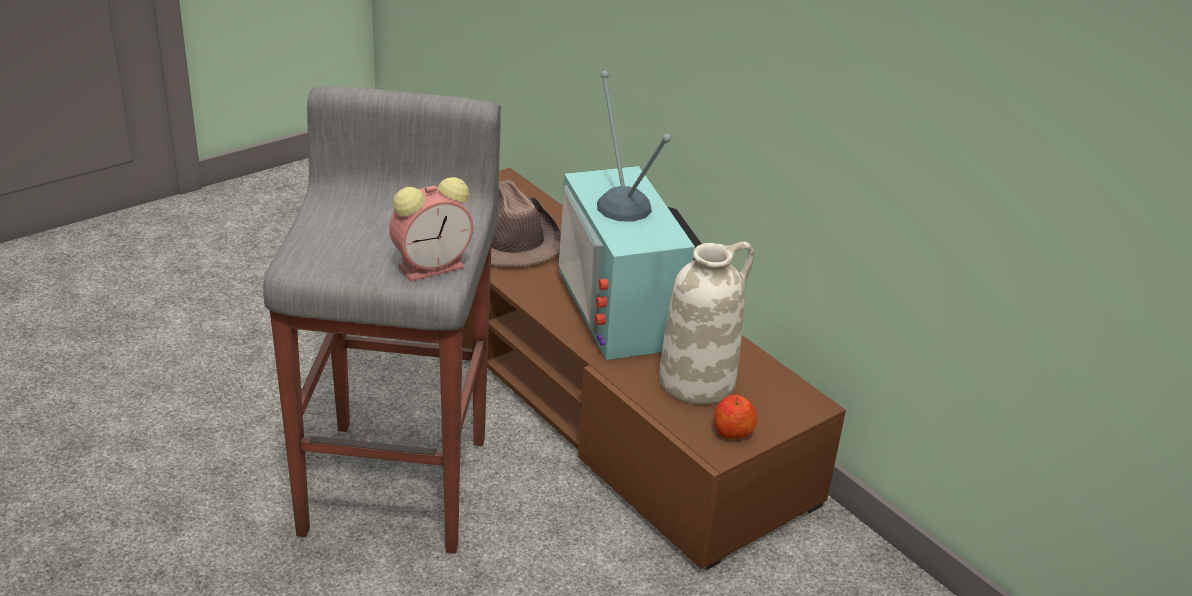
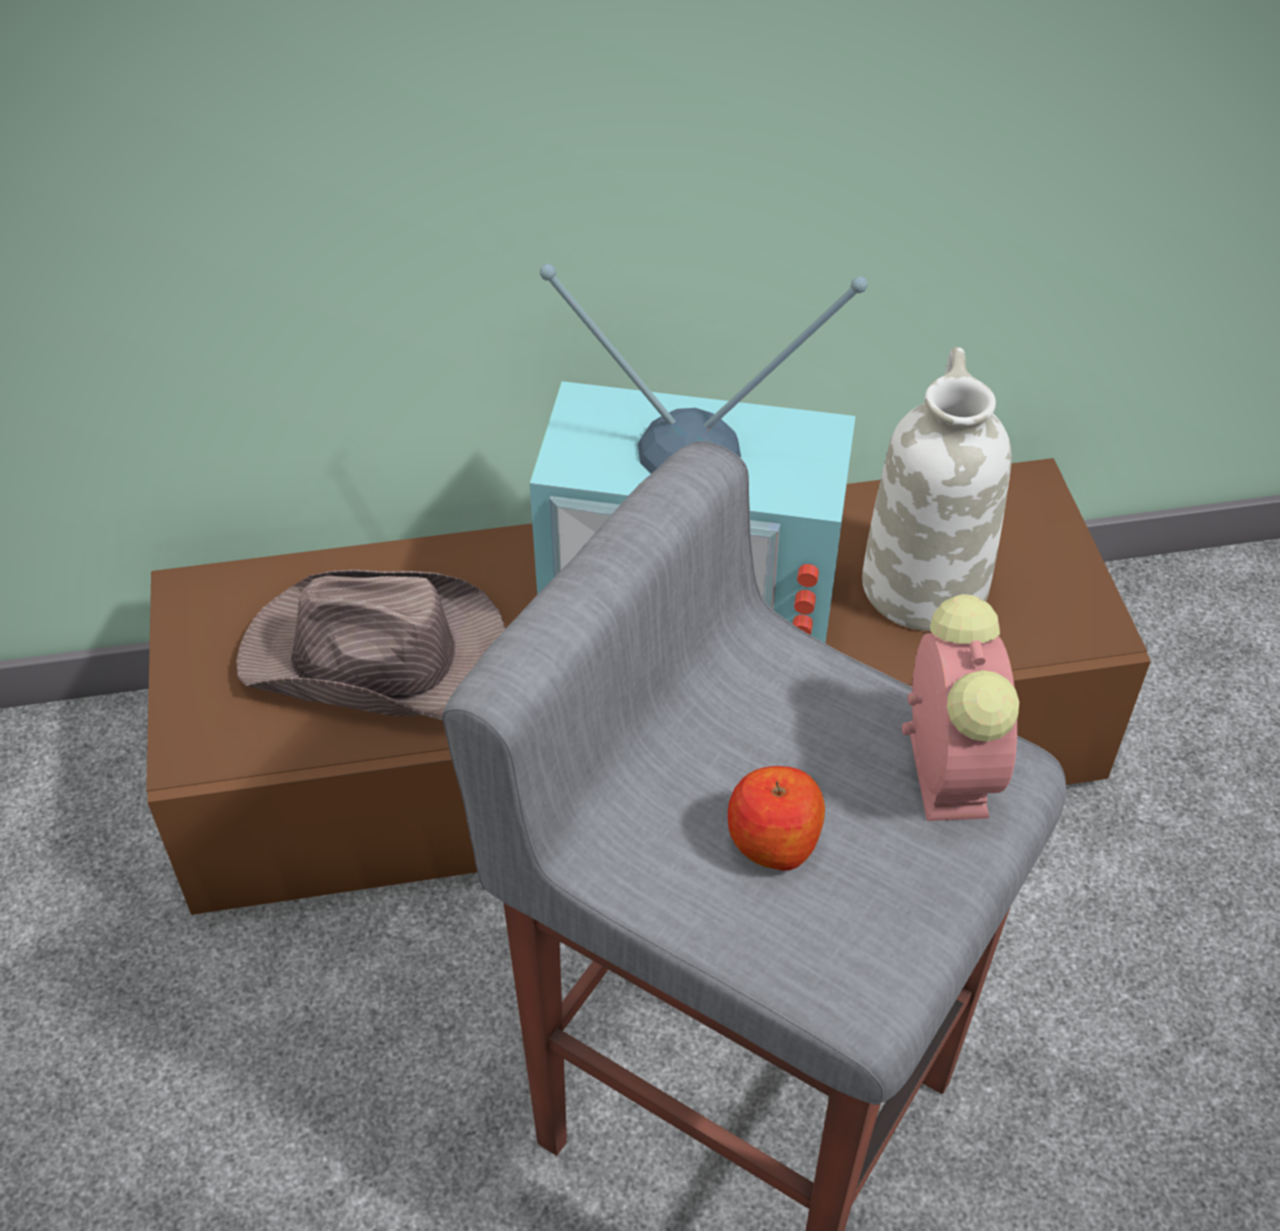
camera: 60 degrees left, 15 degrees up
apple [714,394,757,439] -> apple moved to [728,766,825,871]

